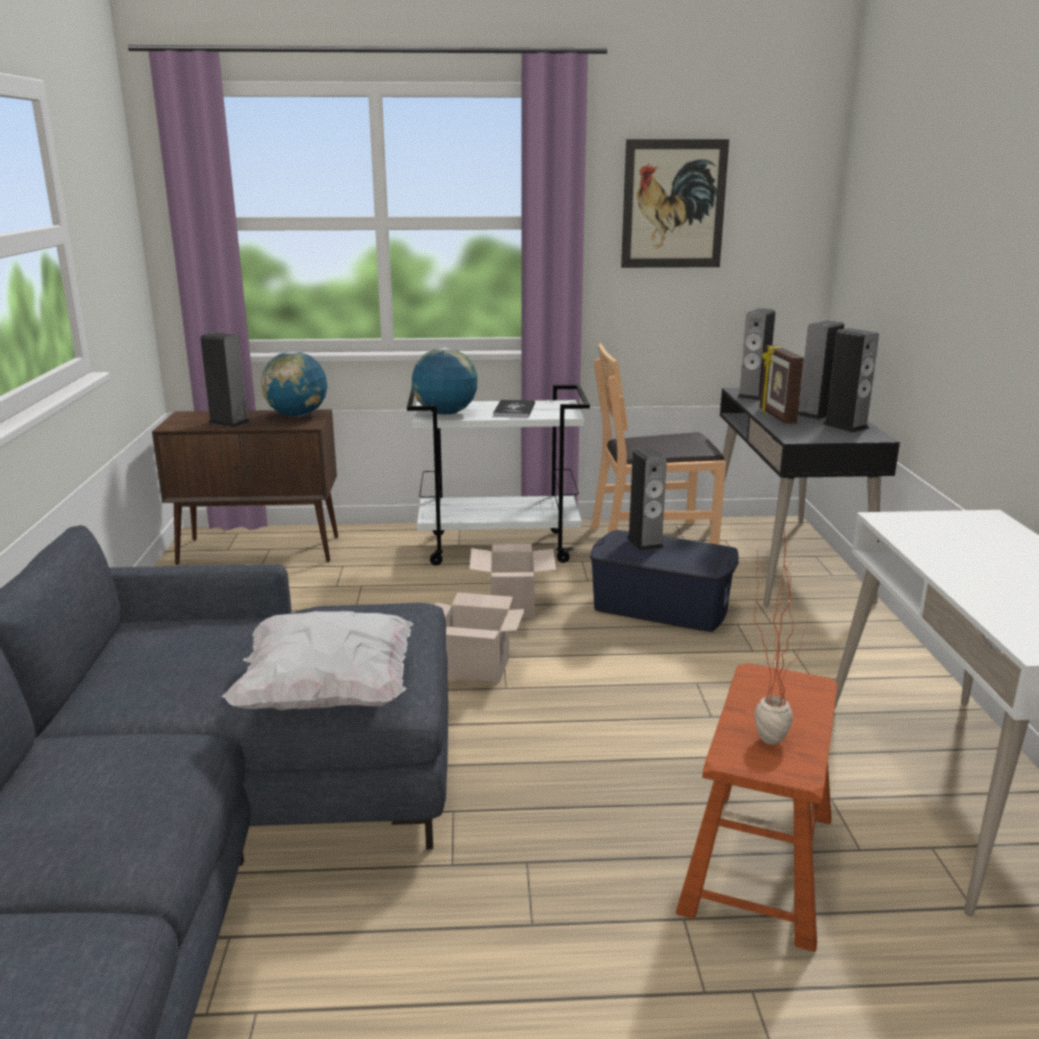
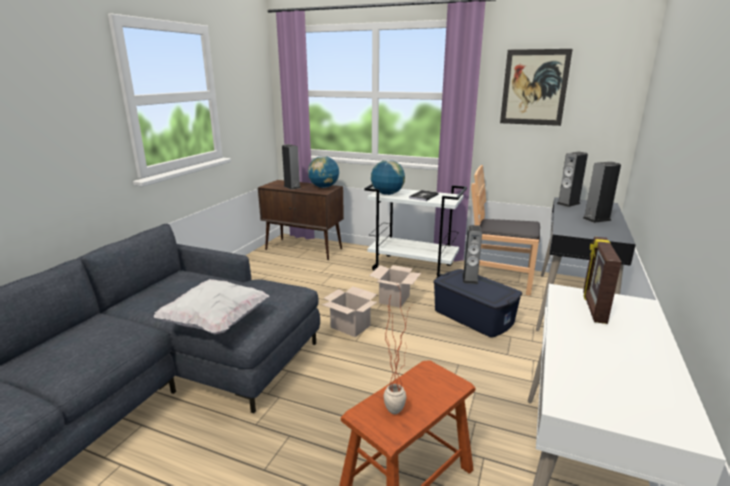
camera: 25 degrees right, 0 degrees up
picture frame [760,345,804,424] -> picture frame moved to [583,237,621,324]
speaker [823,328,879,432] -> none

